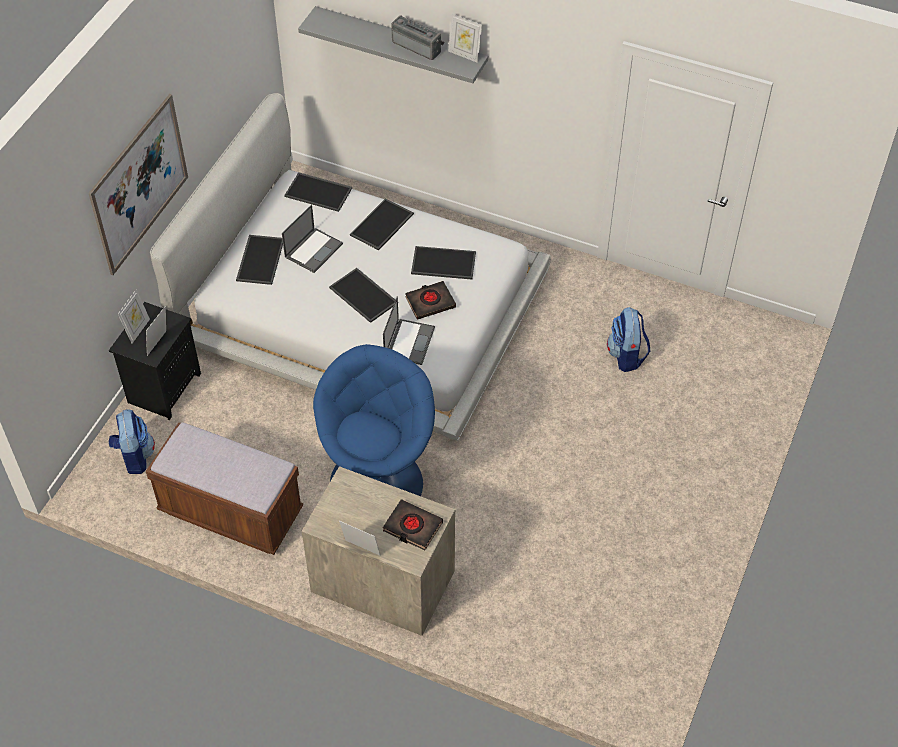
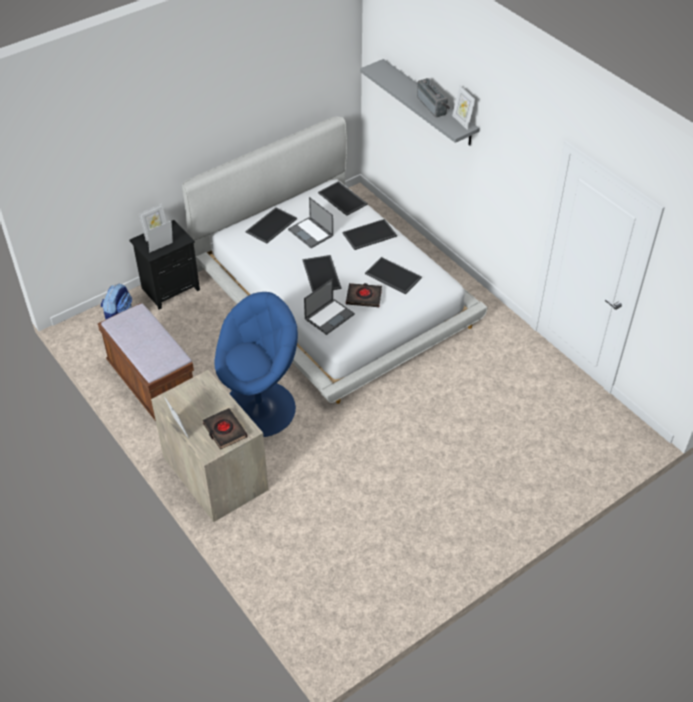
camera: 30 degrees right, 5 degrees down
picture [88,94,188,275] -> none
laptop [282,205,343,273] -> laptop turned 75 degrees clockwise [288,197,333,248]
backpack [607,307,650,372] -> none

